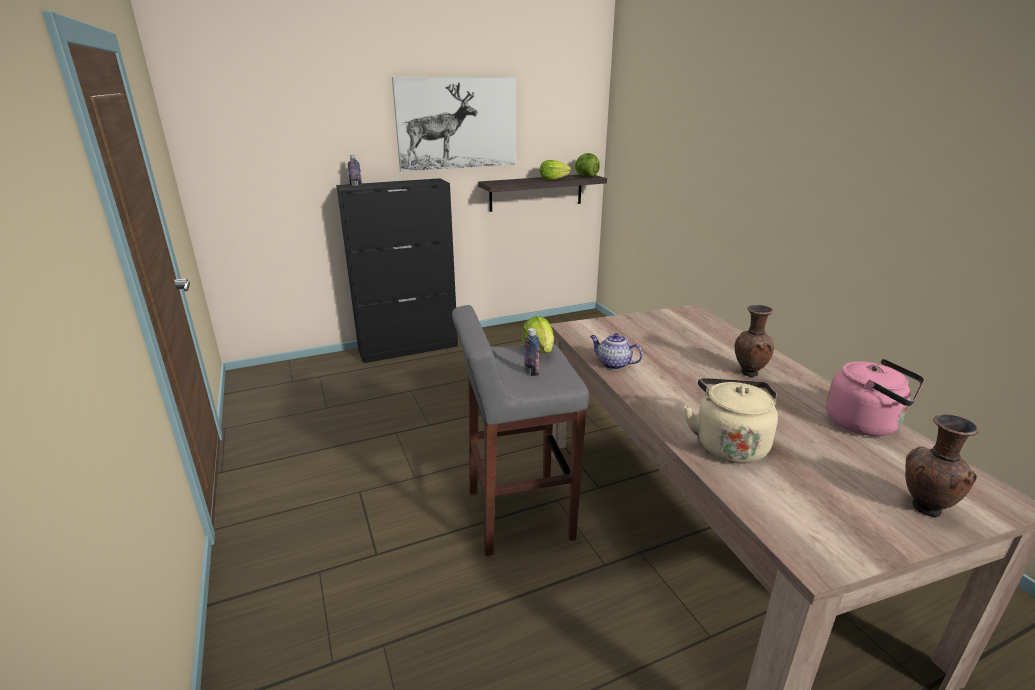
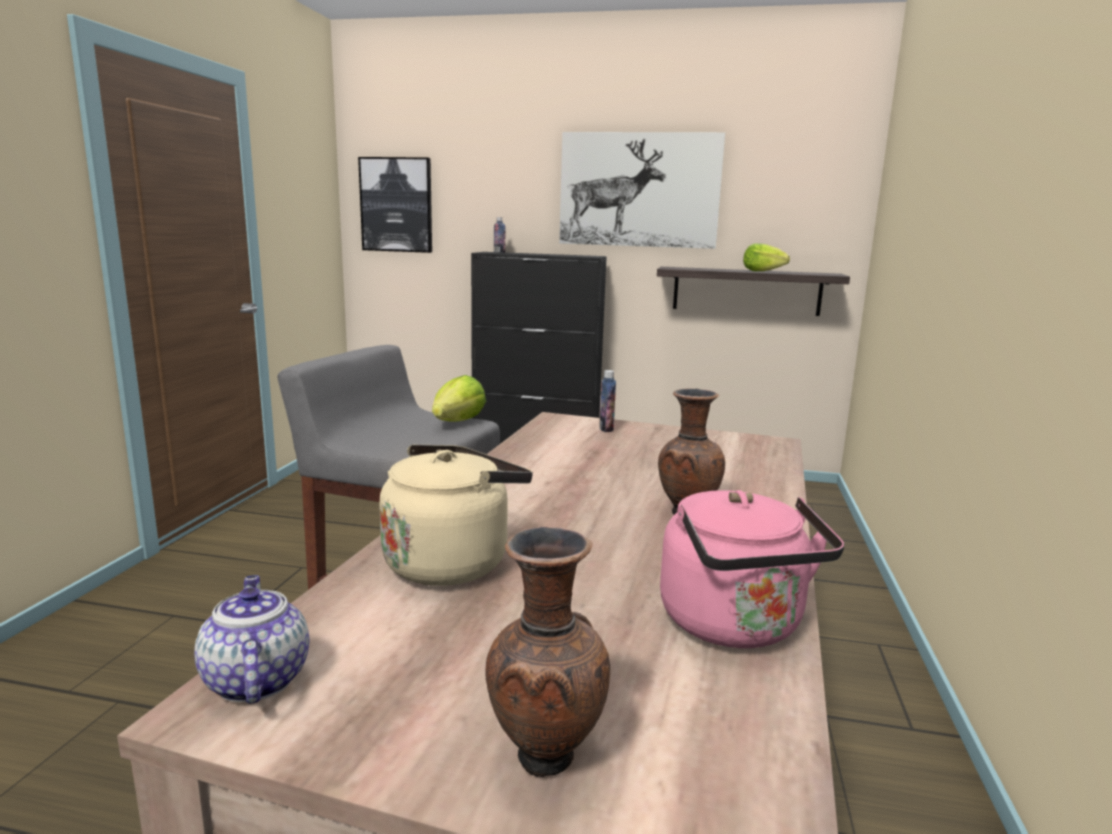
camera: 35 degrees right, 10 degrees down
bottle [524,328,539,376] -> bottle moved to [599,370,616,432]
lettuce [573,153,600,177] -> none
teapot [590,333,643,370] -> teapot moved to [194,575,310,704]
none -> picture [358,157,432,253]

